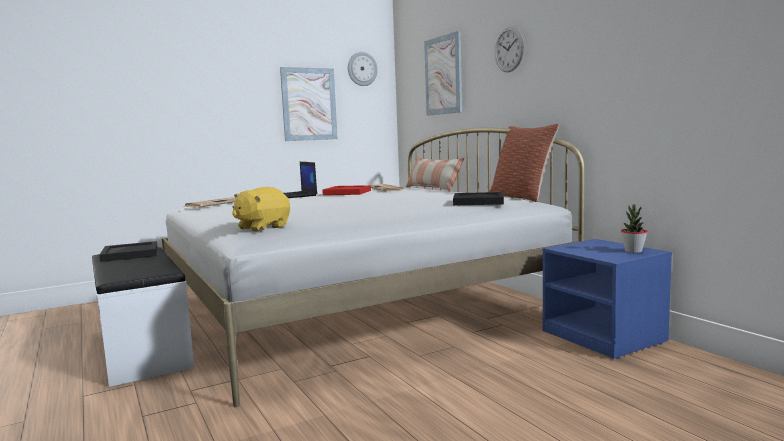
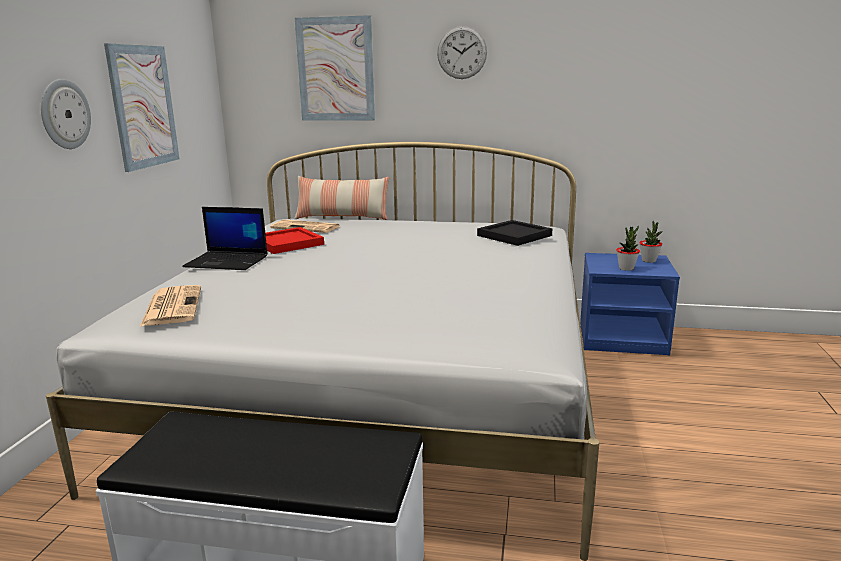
camera: 50 degrees left, 10 degrees up
black tray [99,241,158,262] -> none
yellow plush toy [232,187,290,231] -> none
wall clock [348,52,378,86] -> wall clock moved to [41,79,91,149]
pillow [489,124,559,202] -> none
none -> potted plant [616,225,640,271]

